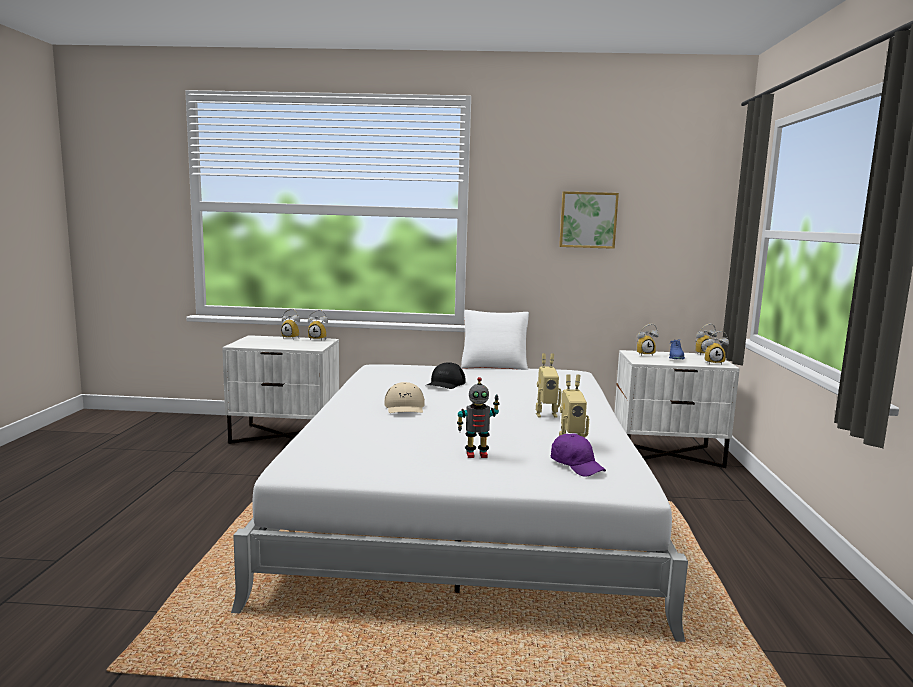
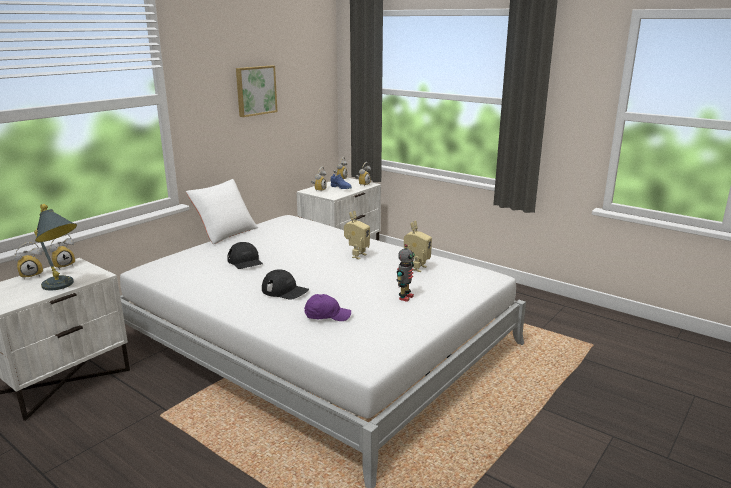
camera: 55 degrees left, 10 degrees up
beige cap [385,382,425,413] -> black cap [262,270,309,300]
purple cap [551,433,606,477] -> purple cap moved to [304,294,351,321]
none -> grey table lamp [34,204,77,290]

